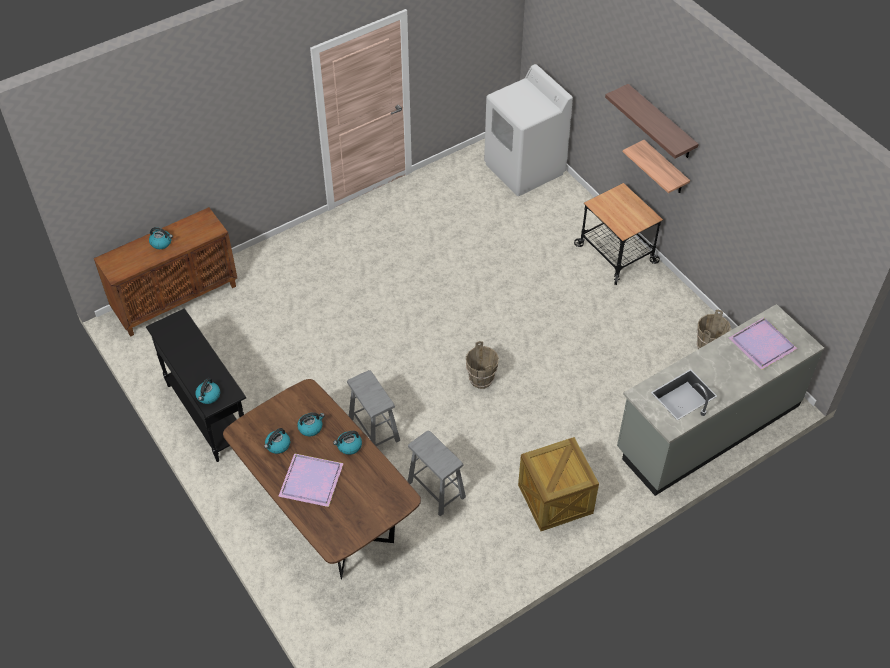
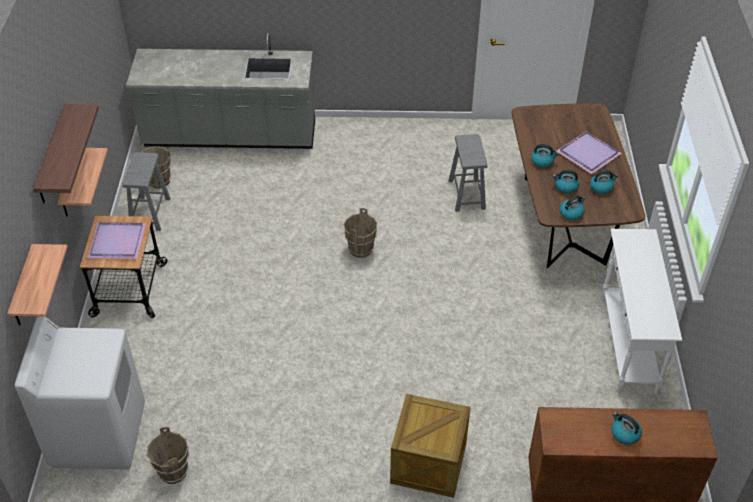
camera: 145 degrees left, 5 degrees down
black console table [146,308,247,462] -> white console table [601,229,683,394]
kettle [195,378,220,404] -> kettle moved to [560,195,585,220]
grey stool [347,370,400,446] -> grey stool moved to [122,152,171,231]
crate [518,437,599,531] -> crate moved to [390,394,471,498]
purple tray [729,317,798,370] -> purple tray moved to [87,222,146,259]
none -> shelf [7,244,68,326]
none -> brown bucket [147,427,189,484]

